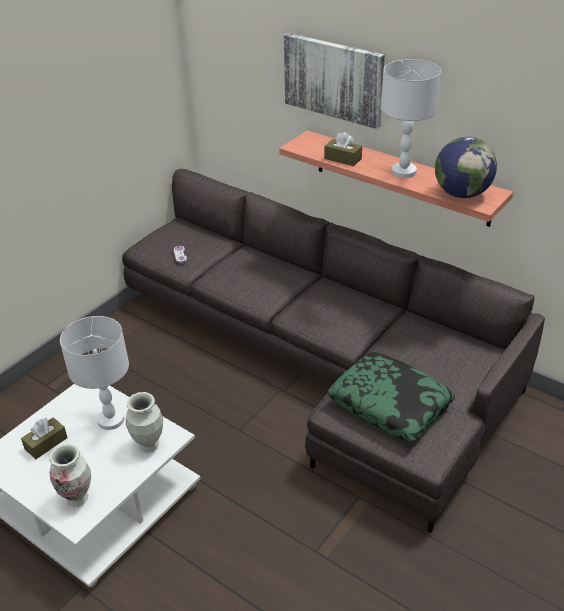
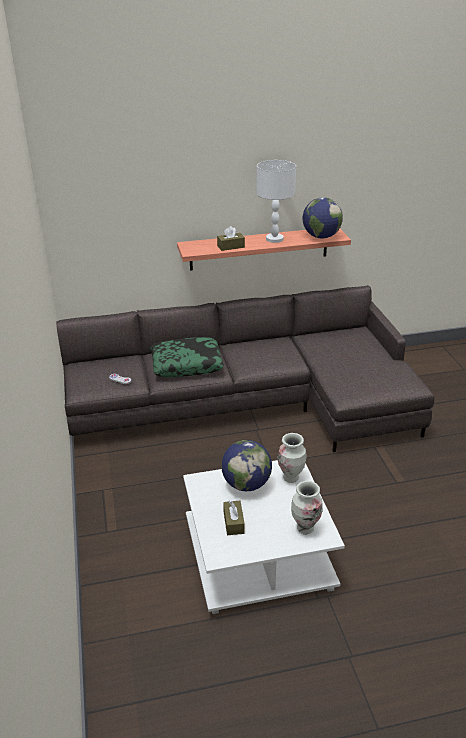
camera: 50 degrees left, 5 degrees down
white table lamp [60,316,129,430] -> globe [221,440,272,491]
picture [284,33,385,129] -> none
pillow [328,352,455,442] -> pillow moved to [150,337,224,377]

